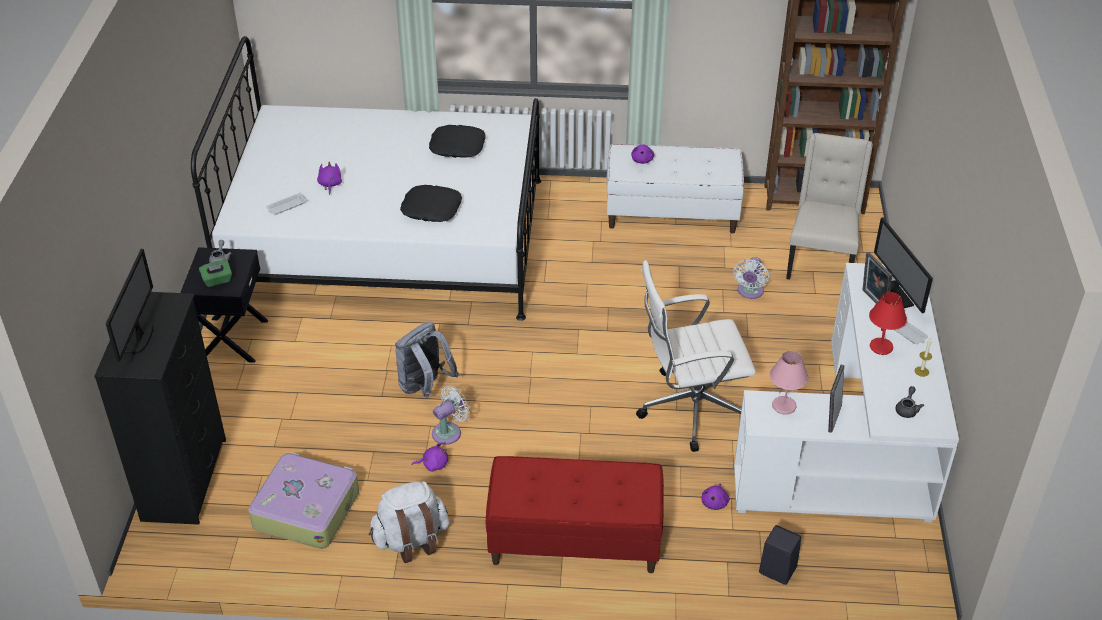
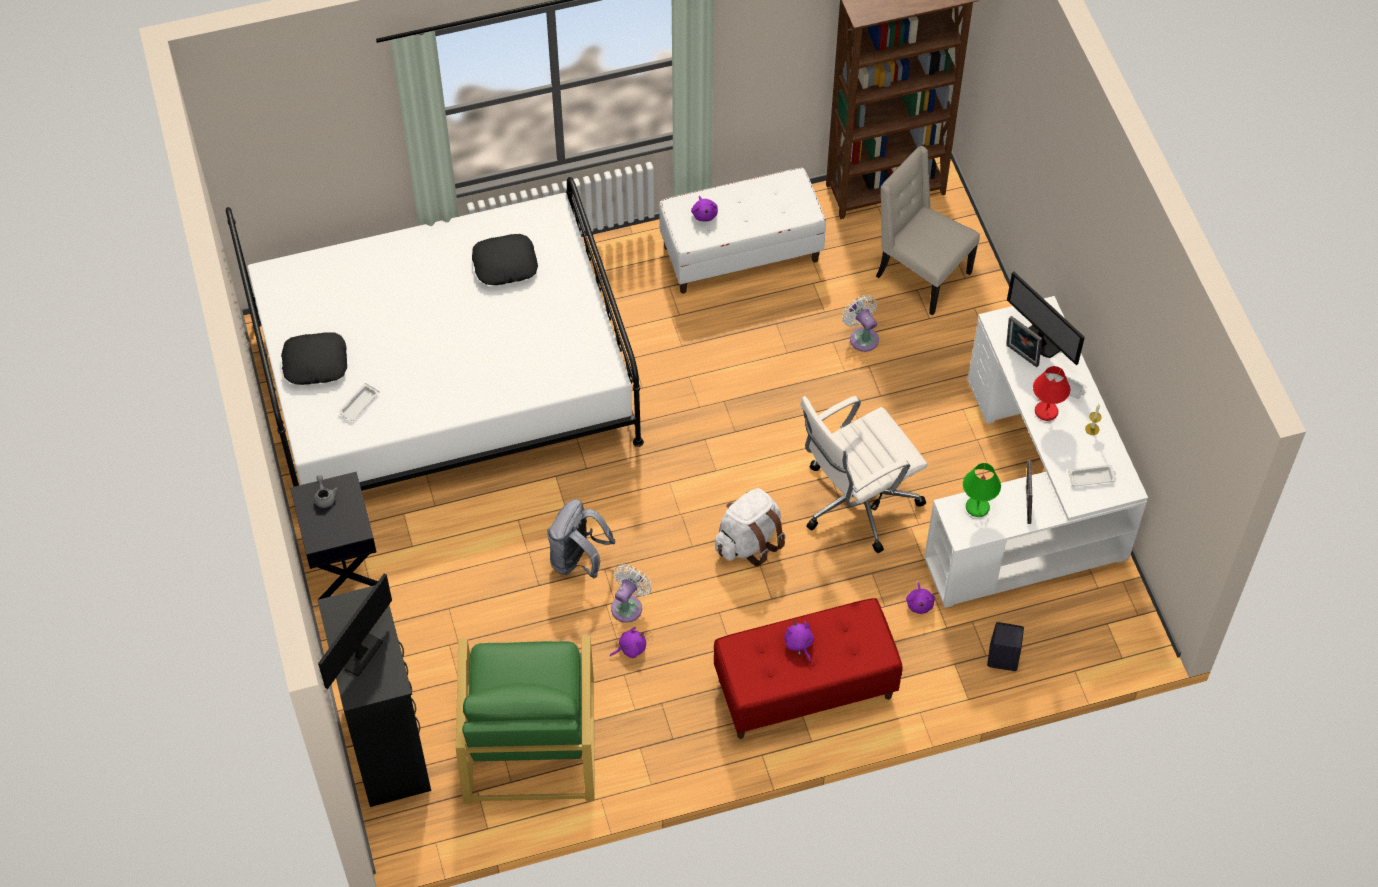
camera: 20 degrees left, 15 degrees up
monitor [105,249,153,362] -> monitor turned 135 degrees counterclockwise [318,574,392,689]
green tissue box [199,260,232,287] -> none
suitcase [248,452,359,549] -> green armchair [456,635,595,804]
purple plush toy [317,162,342,195] -> purple plush toy moved to [784,620,814,662]
white backpack [369,481,449,563] -> white backpack moved to [715,488,785,566]
black pillow [400,185,462,222] -> black pillow moved to [281,332,347,385]
white fan [733,257,769,299] -> white fan turned 150 degrees clockwise [842,295,879,352]
pink table lamp [770,351,808,415] -> green table lamp [963,463,1001,517]
beige chair [786,133,872,280] -> beige chair turned 45 degrees counterclockwise [876,146,980,315]
grey teapot [896,386,924,418] -> white tray [1068,465,1116,487]

